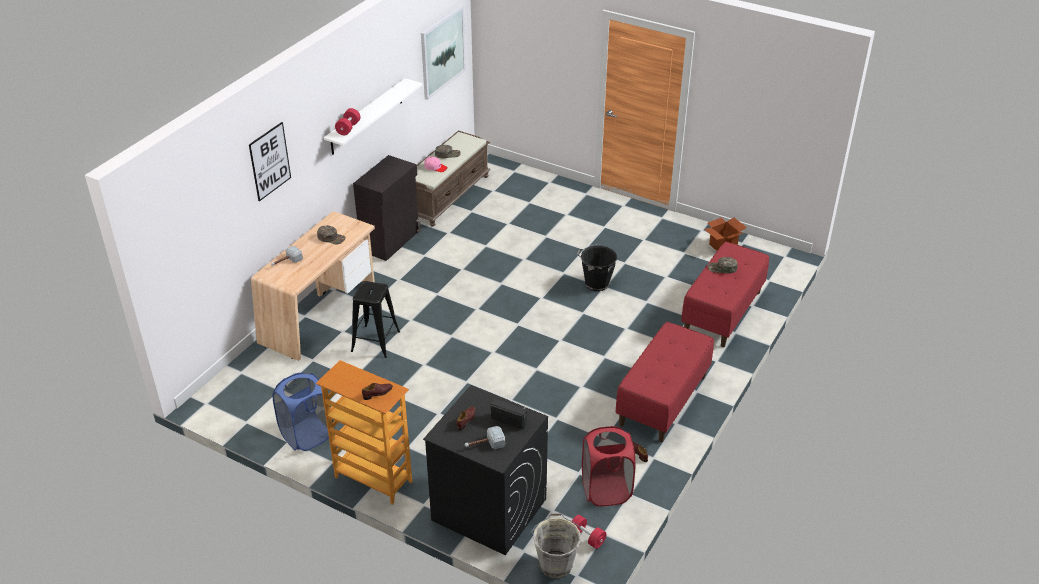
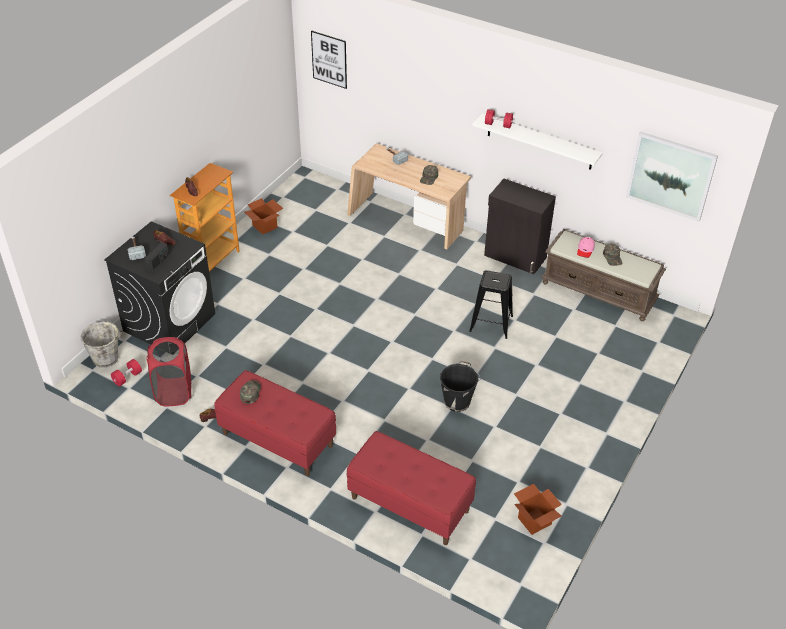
camera: 90 degrees right, 5 degrees up
picture [249,122,291,201] -> picture moved to [311,30,347,89]
blue laundry basket [272,373,333,451] -> cardboard box [244,198,283,235]
black stool [351,281,400,358] -> black stool moved to [469,270,513,339]
green cap [708,257,738,274] -> green cap moved to [240,380,261,404]

